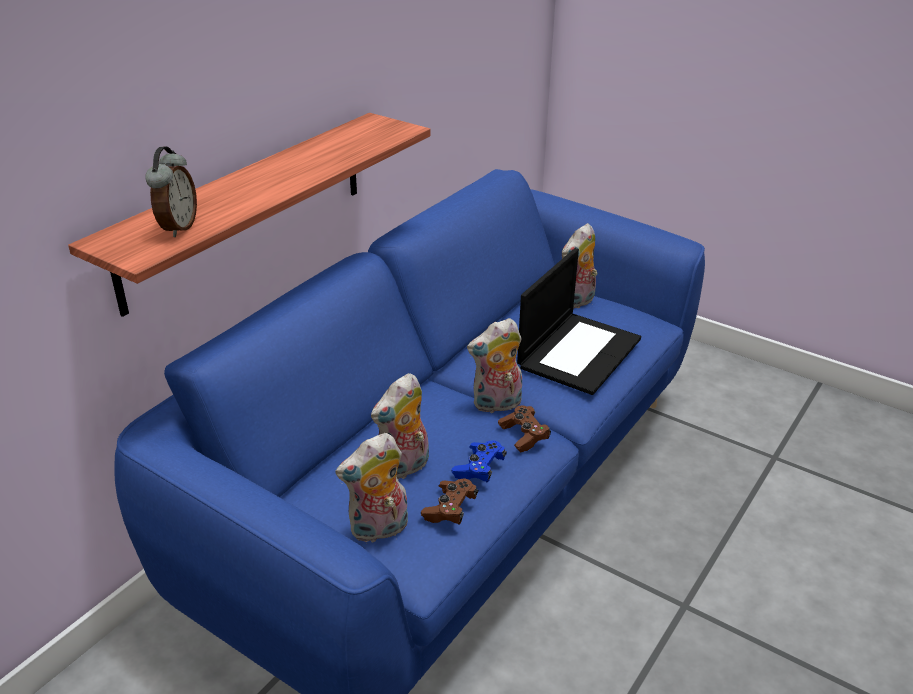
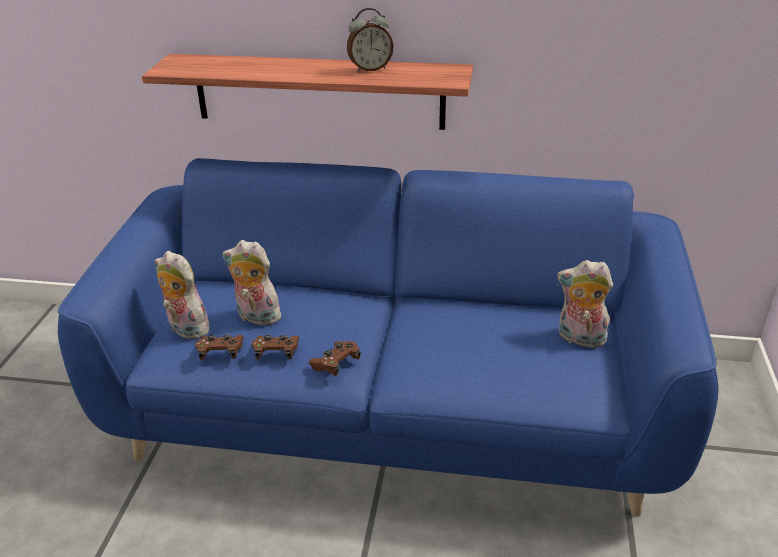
camera: 65 degrees right, 0 degrees up
alarm clock [145,146,197,237] -> alarm clock moved to [347,8,393,72]
blue game controller [452,440,507,483] -> brown game controller [252,335,299,359]
plush toy [467,318,522,413] -> none
laptop [517,248,641,395] -> none

